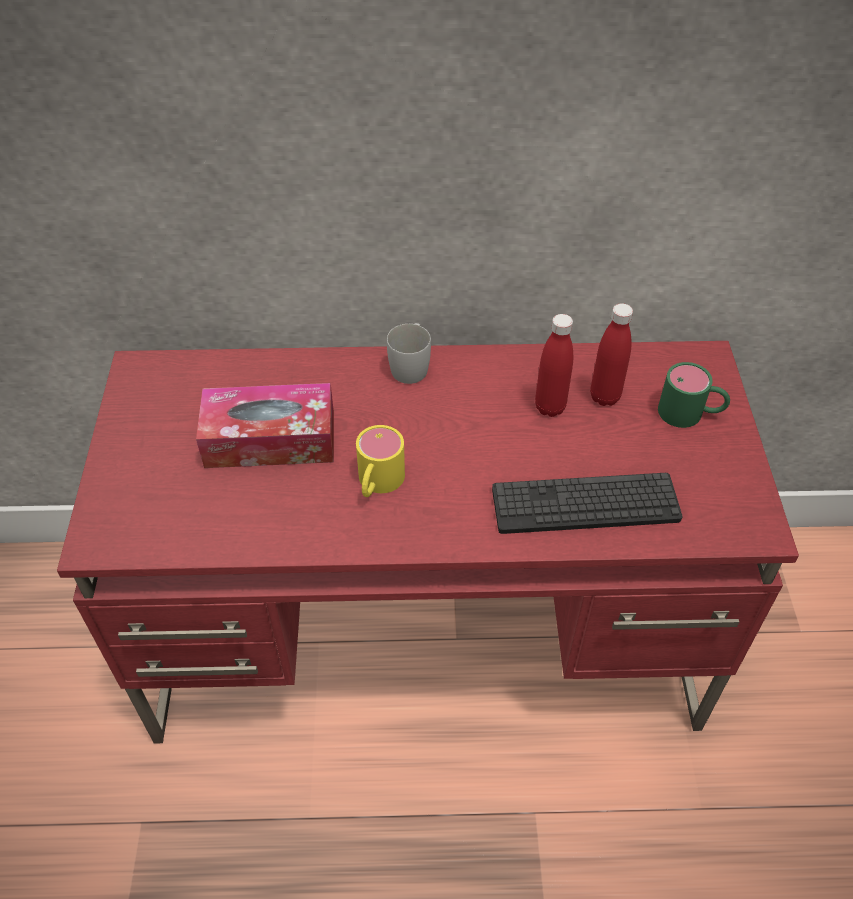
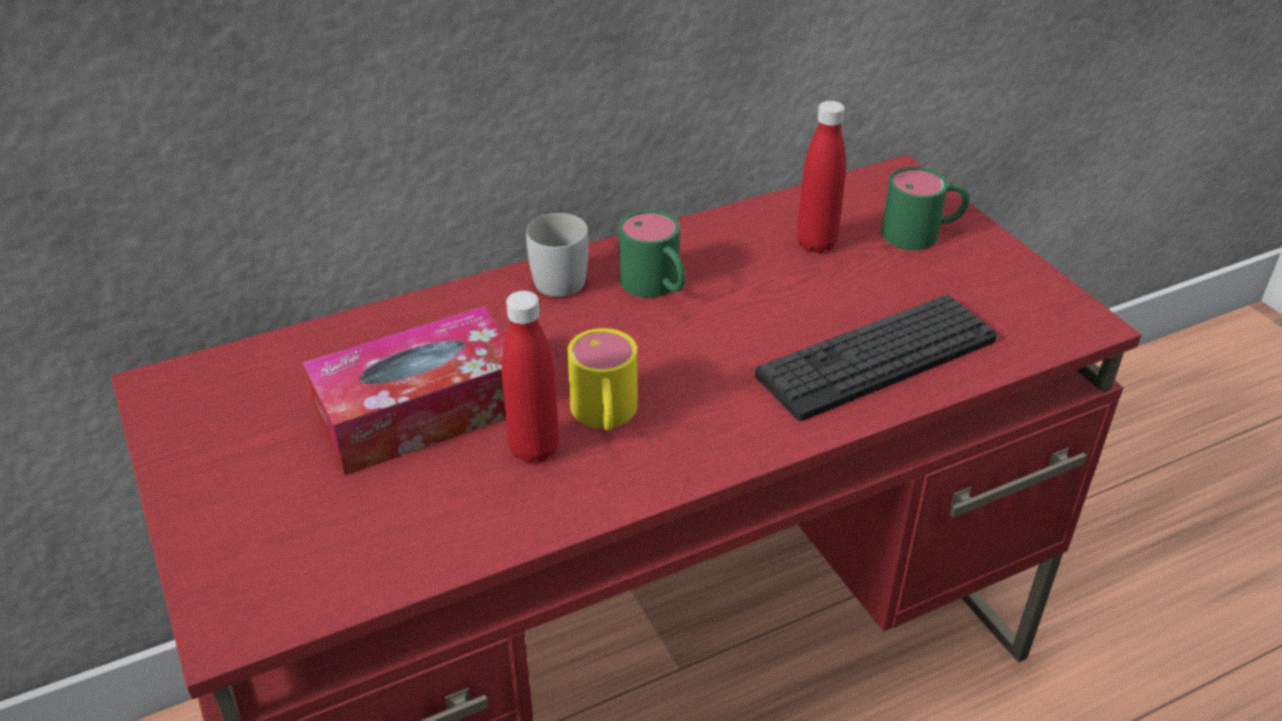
camera: 25 degrees left, 10 degrees down
red bottle [535,314,573,417] -> red bottle moved to [502,291,559,463]
none -> green mug [619,210,685,297]

